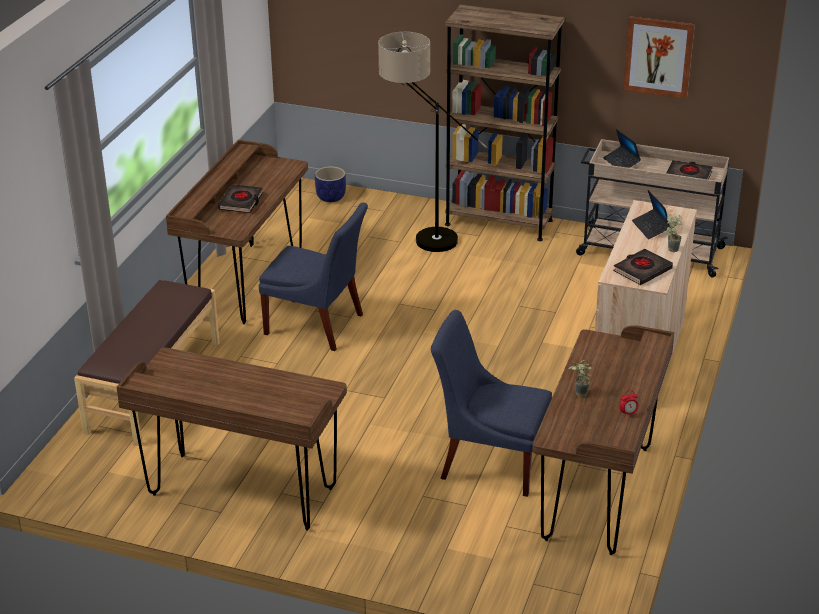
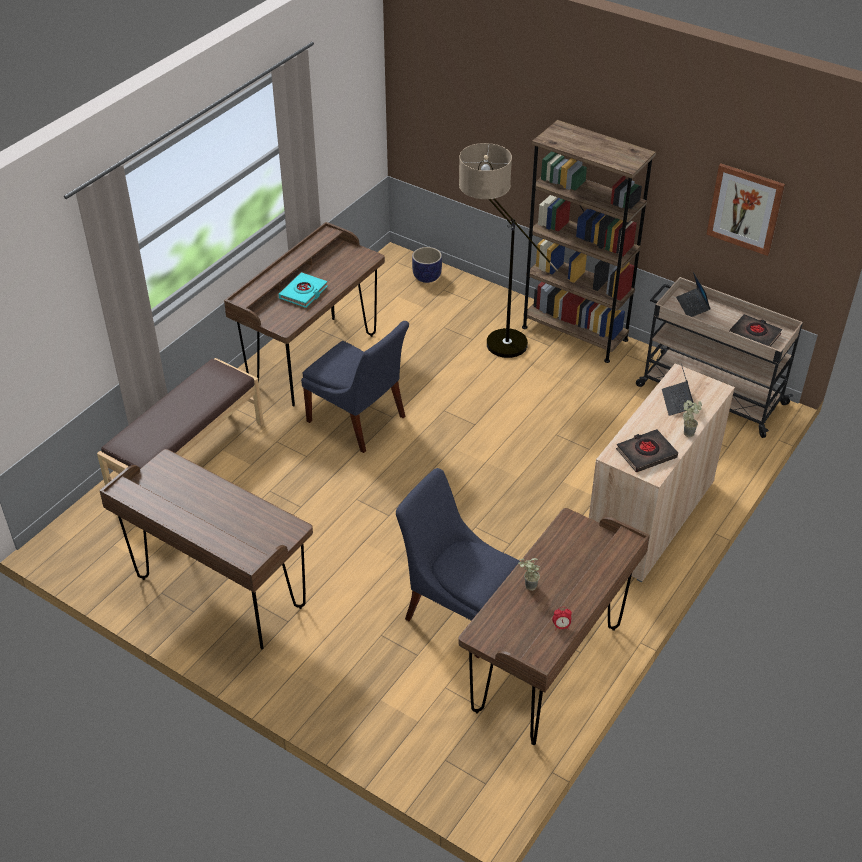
camera: 15 degrees right, 10 degrees up
black book [218,184,263,213] -> turquoise book [279,272,328,308]

